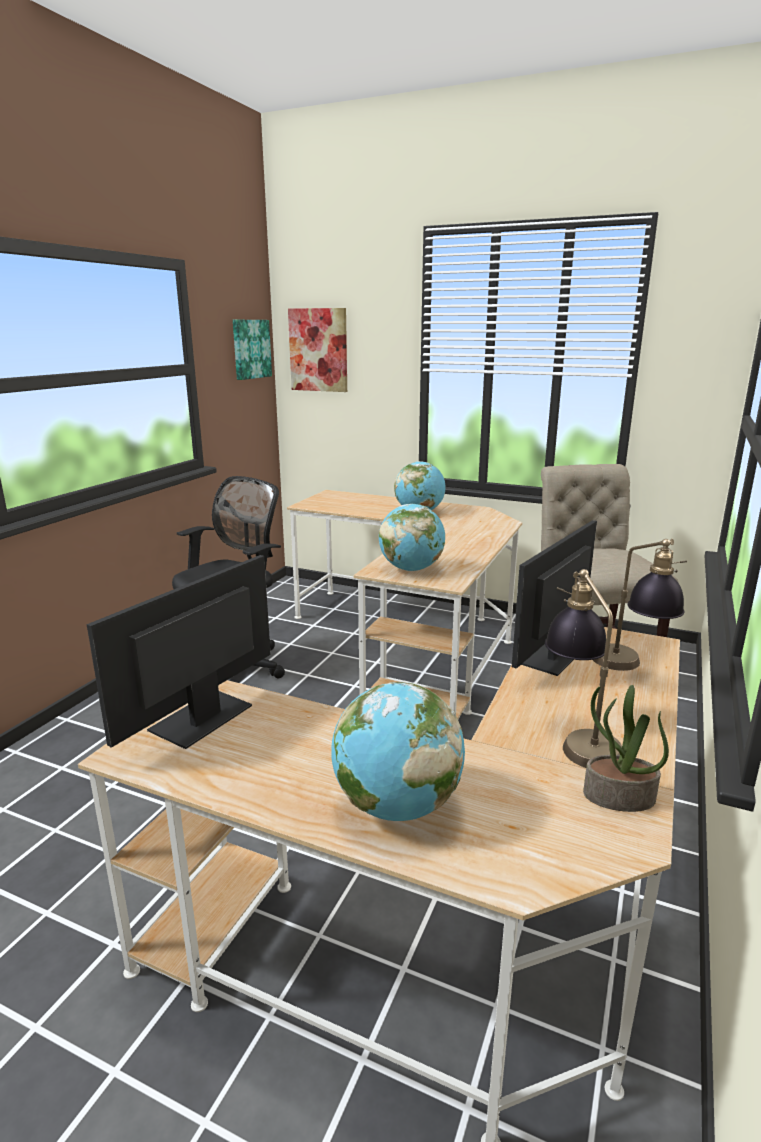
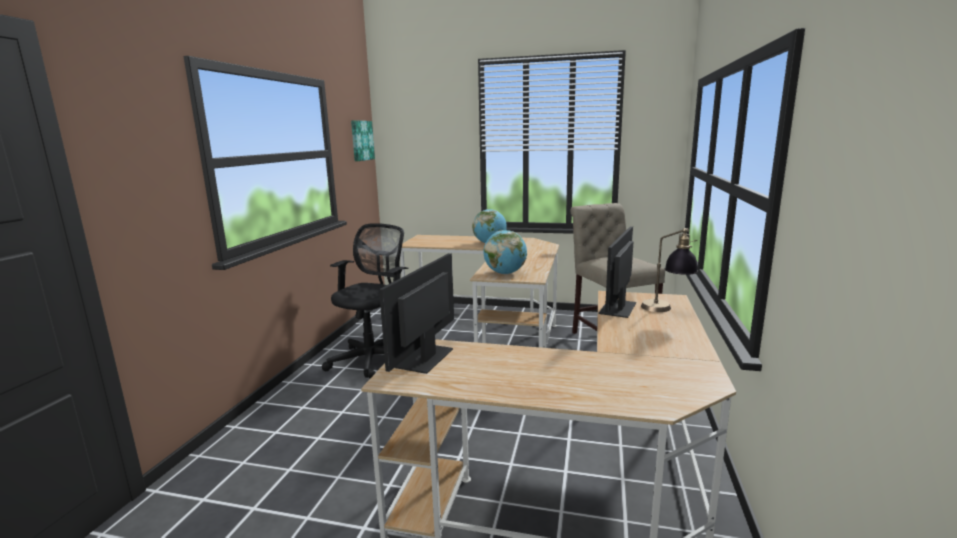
camera: 10 degrees left, 5 degrees down
picture [288,308,347,392] -> none
globe [331,682,465,821] -> none
table lamp [545,569,622,768] -> none
potted plant [583,685,669,812] -> none

